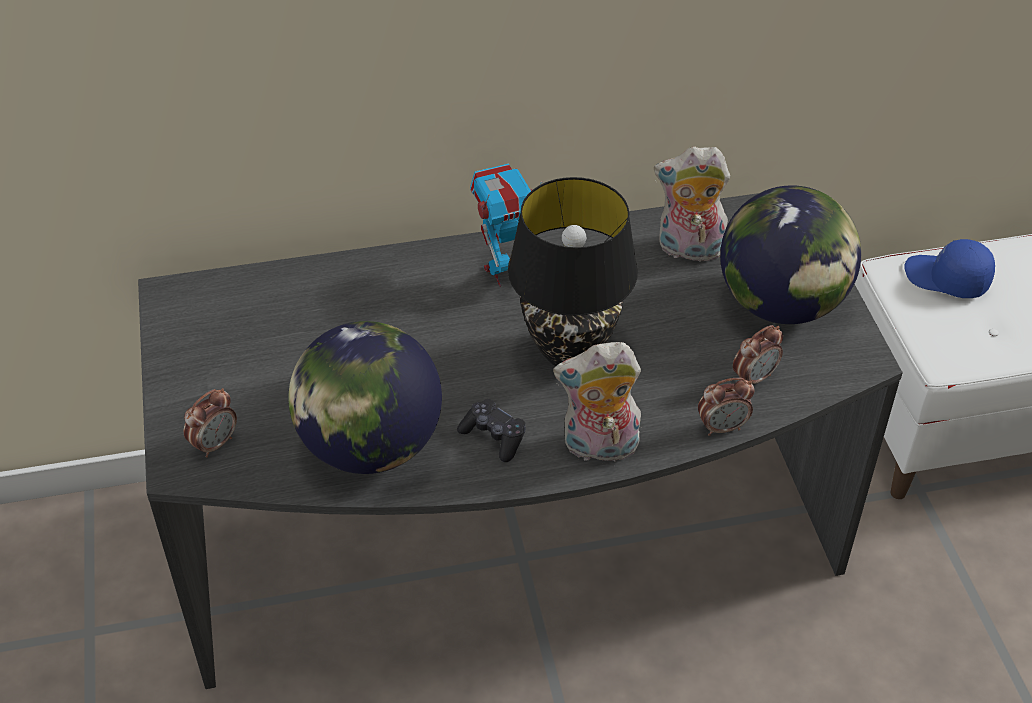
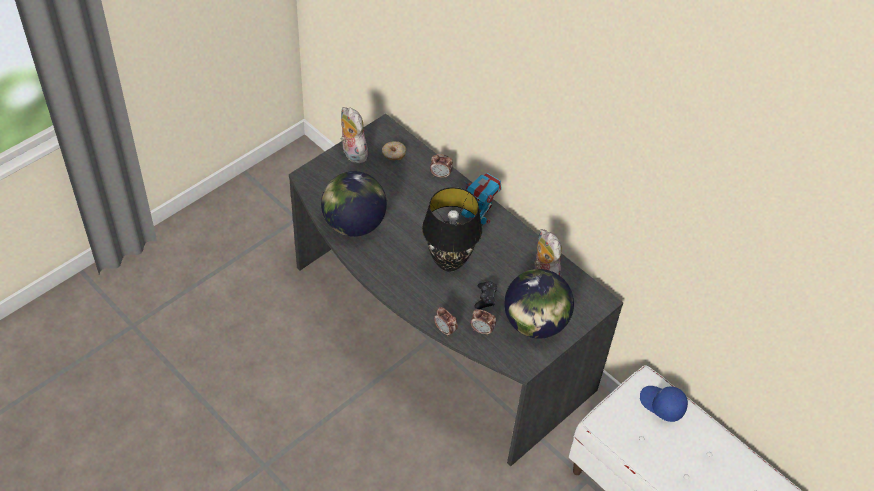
camera: 55 degrees right, 5 degrees up
alarm clock [184,388,237,458] -> alarm clock moved to [430,154,453,179]
black game controller [457,399,526,462] -> black game controller moved to [474,281,497,309]
plush toy [553,342,641,467] -> plush toy moved to [340,107,368,164]
blue cap [904,239,995,298] -> blue cap turned 45 degrees counterclockwise [640,386,688,422]
none -> donut [382,141,406,160]

